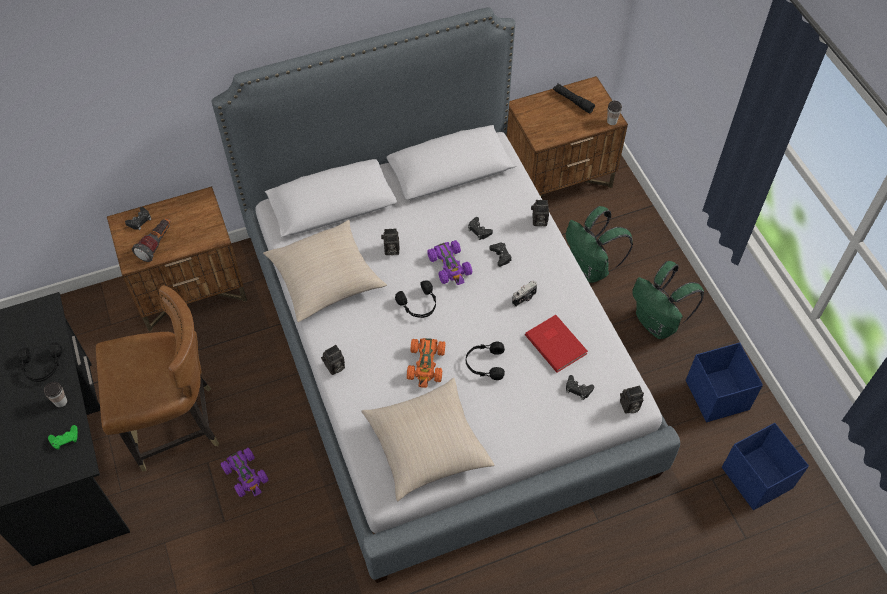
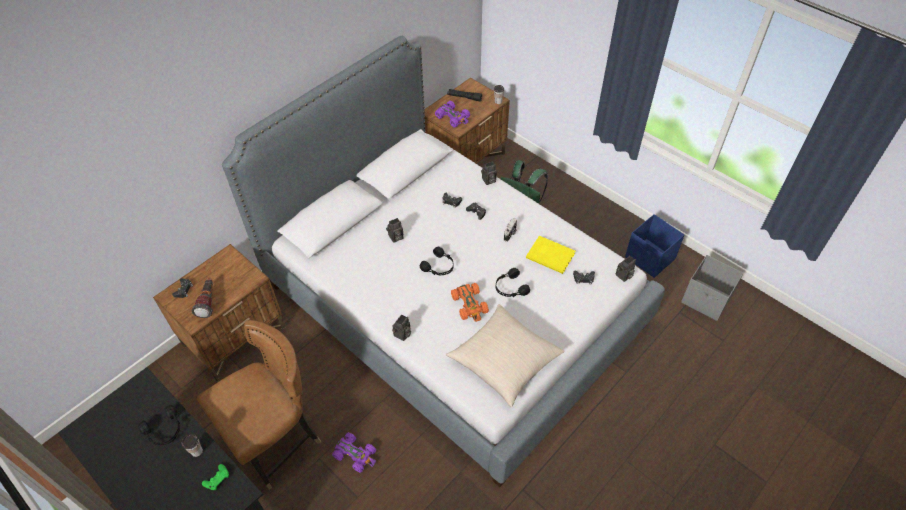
camera: 25 degrees left, 5 degrees down
beige pillow [263,220,387,322] -> none
purple toy car [427,240,472,285] -> purple toy car moved to [435,101,470,128]
red book [525,315,588,373] -> yellow book [526,236,575,274]
green backpack [632,261,704,339] -> none
blue storage box [722,423,809,510] -> grey storage box [681,255,743,321]

